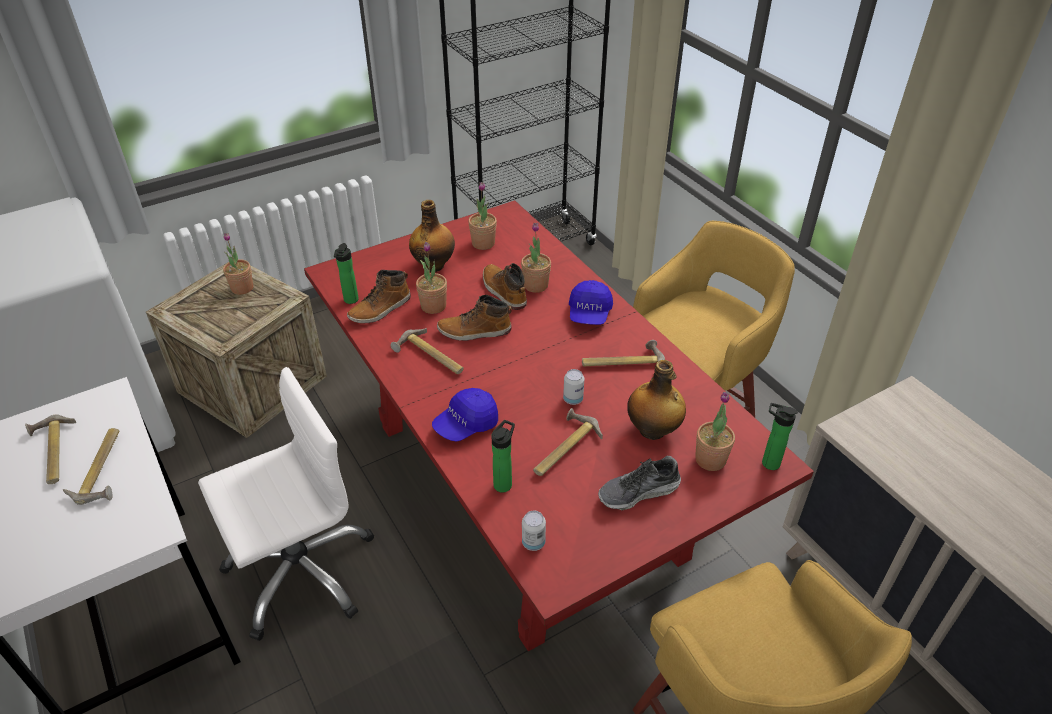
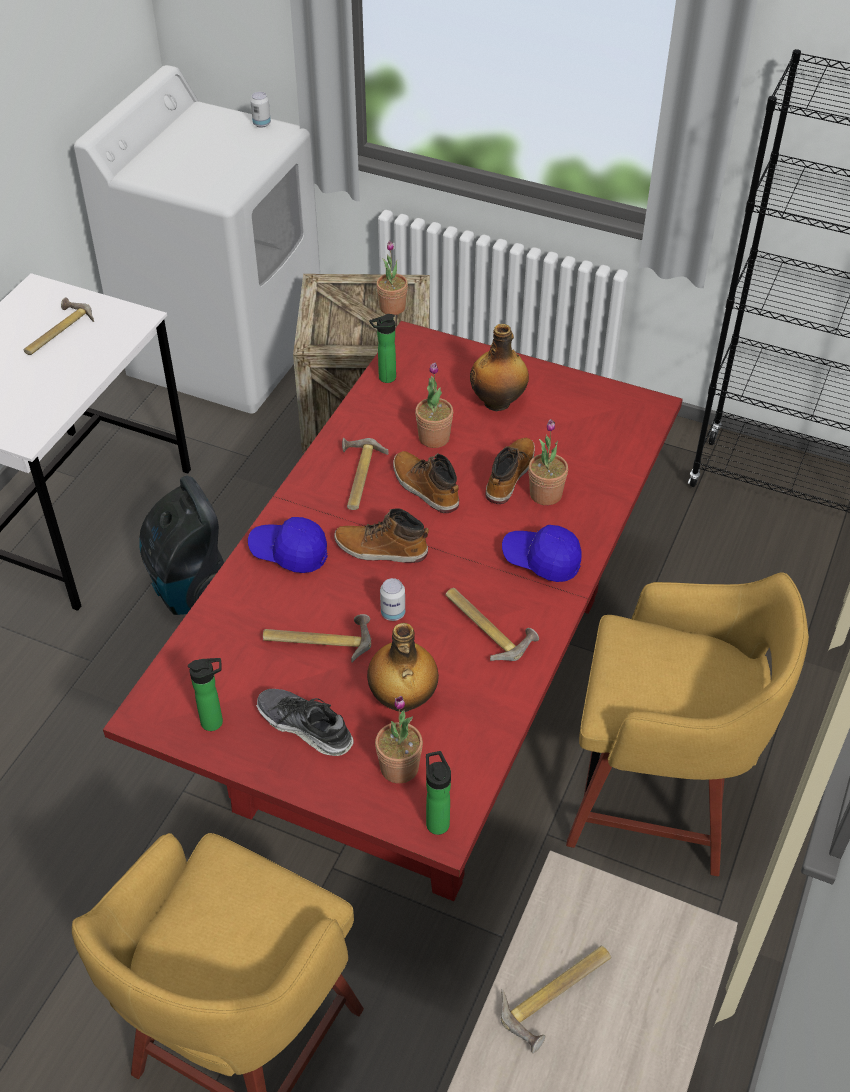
camera: 55 degrees right, 5 degrees up
hammer [63,428,119,505] -> hammer moved to [501,946,611,1053]
white office chair [198,367,374,641] -> vacuum cleaner [139,476,224,615]
boot [347,270,411,323] -> boot moved to [334,508,429,563]
potted plant [468,182,497,250] -> none
bottle [491,420,515,493] -> bottle moved to [188,658,223,731]
can [522,511,546,551] -> can moved to [250,92,271,128]
blue cap [569,280,613,325] -> blue cap turned 45 degrees clockwise [502,525,582,582]

